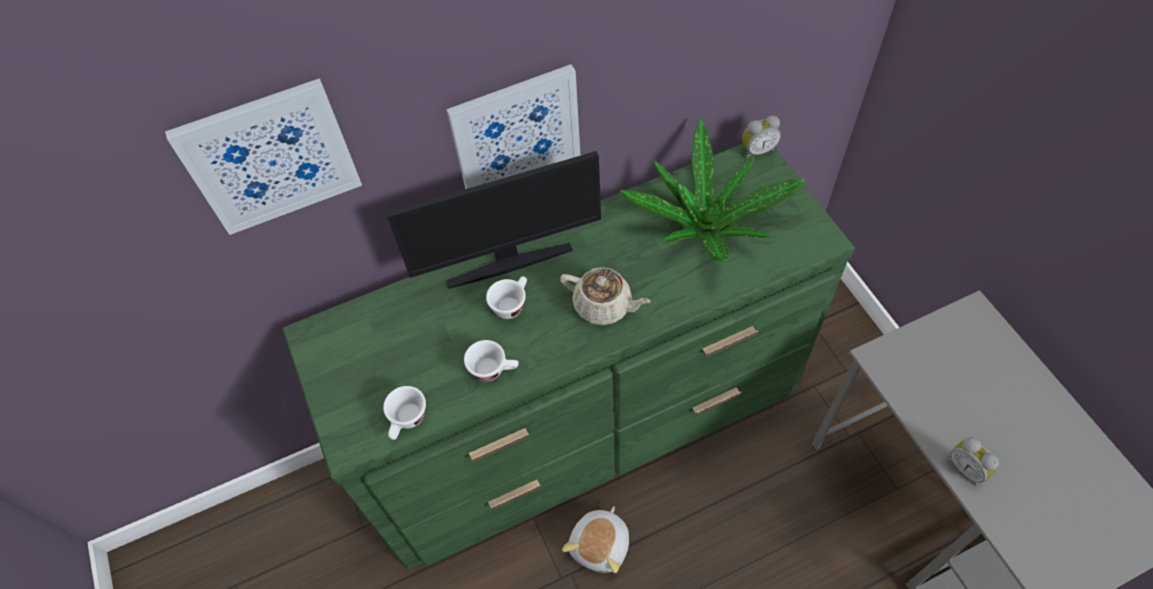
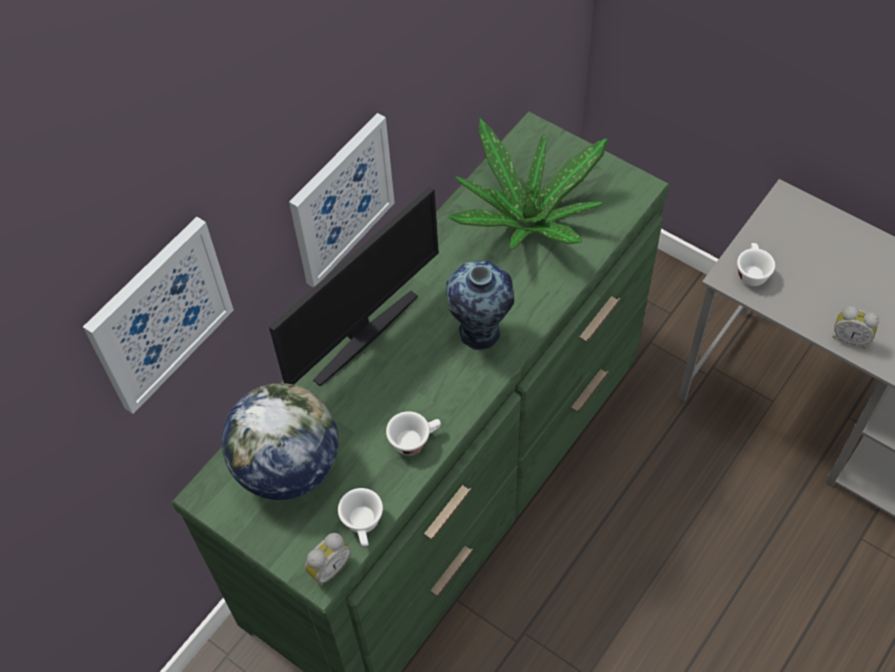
camera: 30 degrees left, 0 degrees up
white cup [486,276,527,319] -> white cup moved to [737,243,775,286]
beige teapot [560,267,651,325] -> vase [446,261,514,351]
plush toy [562,506,629,573] -> none
alarm clock [742,115,781,159] -> alarm clock moved to [305,533,351,587]
none -> globe [222,383,339,500]

